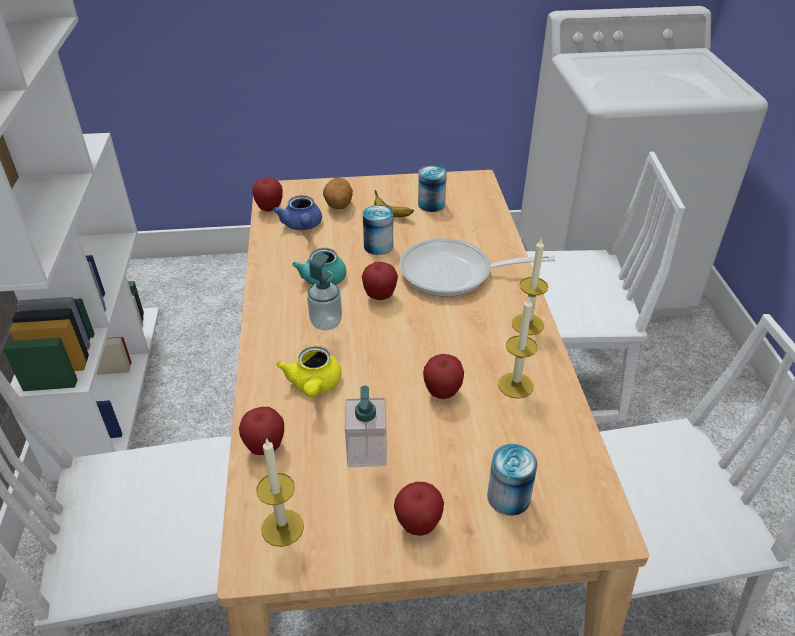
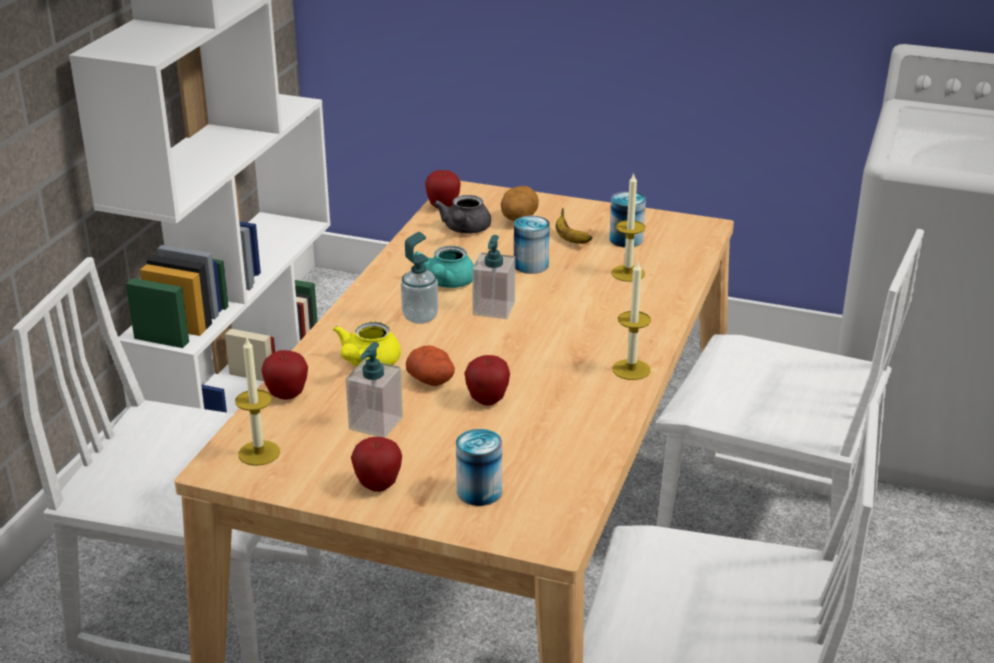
camera: 25 degrees right, 10 degrees down
blue teapot [273,195,322,230] -> grey teapot [434,195,491,234]
apple [362,262,398,300] -> soap dispenser [472,235,515,319]
frying pan [399,238,555,297] -> none
candle [498,298,538,399] -> candle moved to [611,172,645,282]
none -> potato [406,345,455,386]

